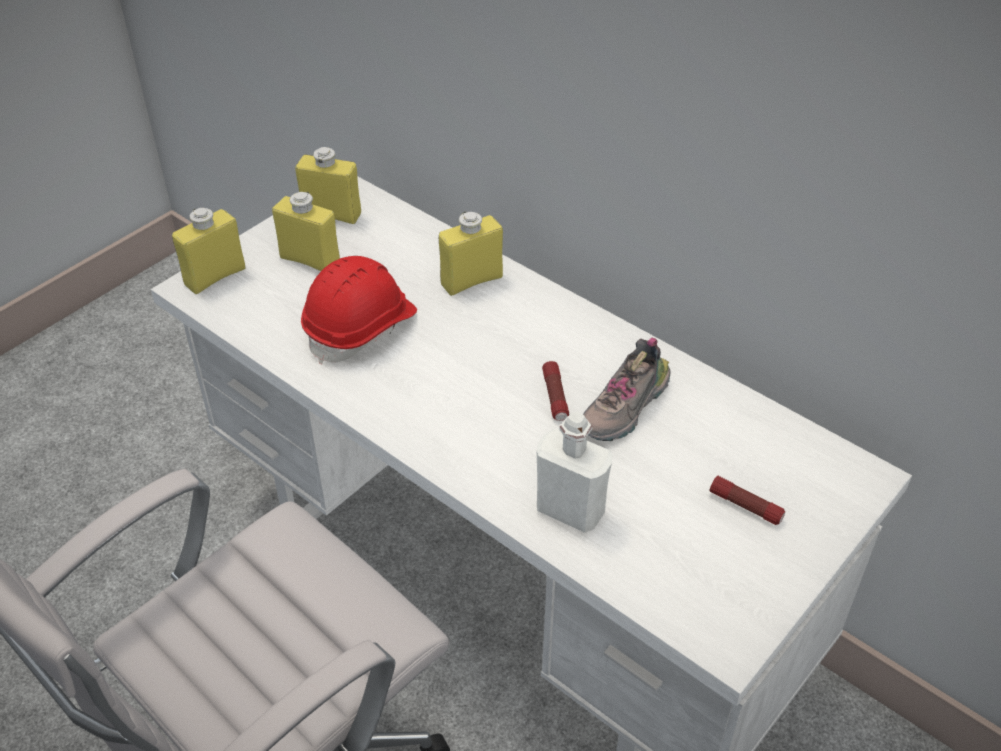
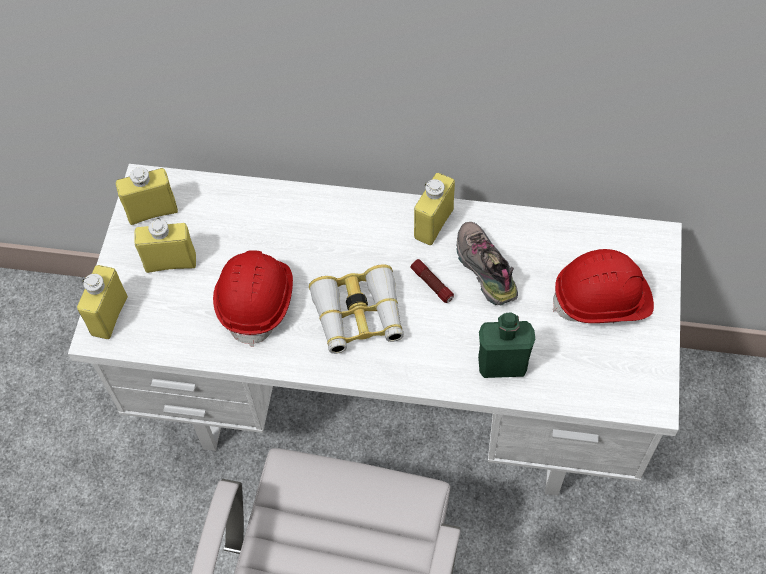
camera: 30 degrees left, 15 degrees up
yellow bottle [439,212,503,296] -> yellow bottle moved to [414,173,455,245]
white bottle [537,411,612,533] -> green bottle [478,313,535,378]
shoe [583,338,670,441] -> shoe turned 150 degrees clockwise [456,222,518,305]
flashlight [710,476,785,525] -> red hard hat [553,249,654,323]
none -> binoculars [309,264,404,354]

